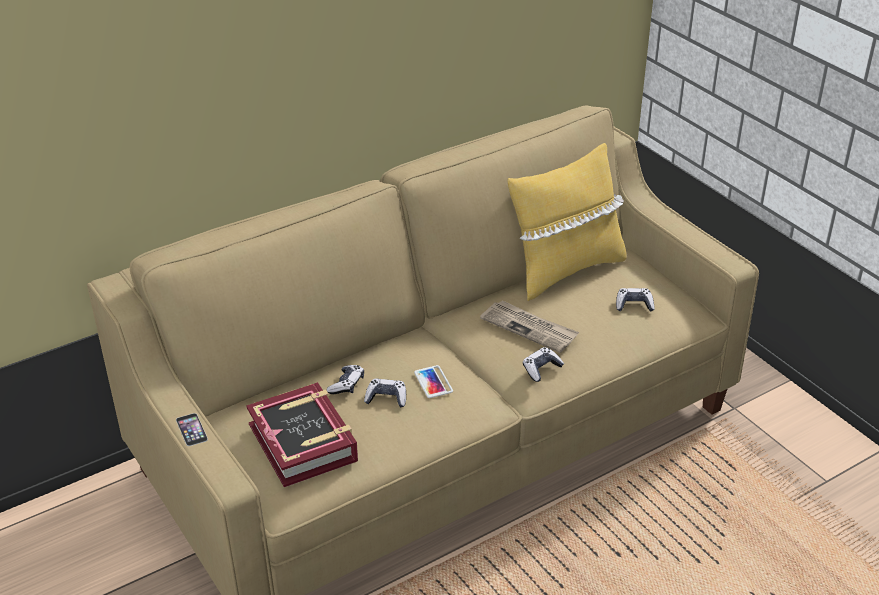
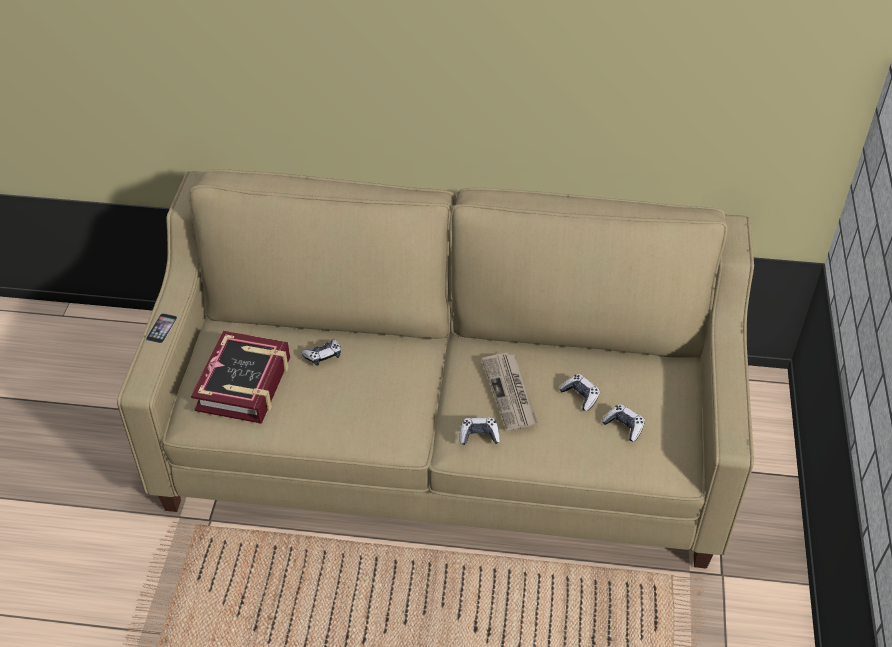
camera: 40 degrees right, 10 degrees up
game controller [364,379,406,407] -> game controller moved to [559,374,600,411]
phone [414,365,453,398] -> none
yellow pillow [507,143,627,301] -> none

